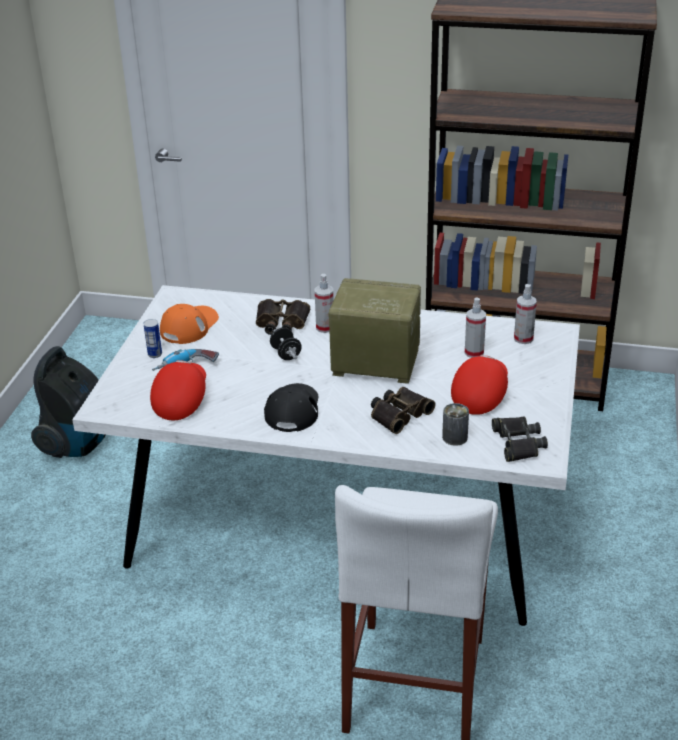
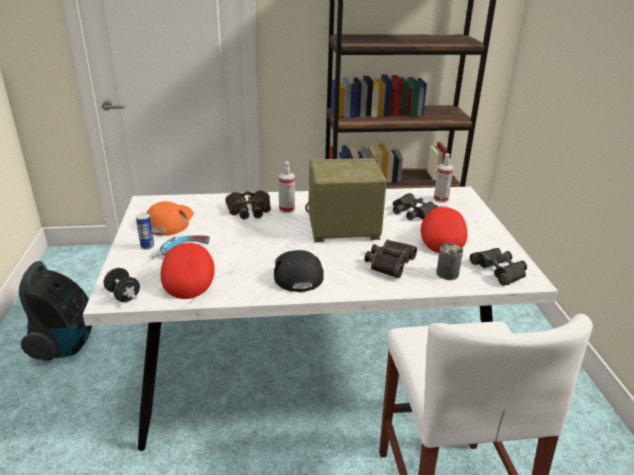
camera: 20 degrees left, 5 degrees down
black dumbbell [270,327,302,360] -> black dumbbell moved to [104,268,140,302]
spray bottle [465,297,486,358] -> black binoculars [393,193,439,220]

